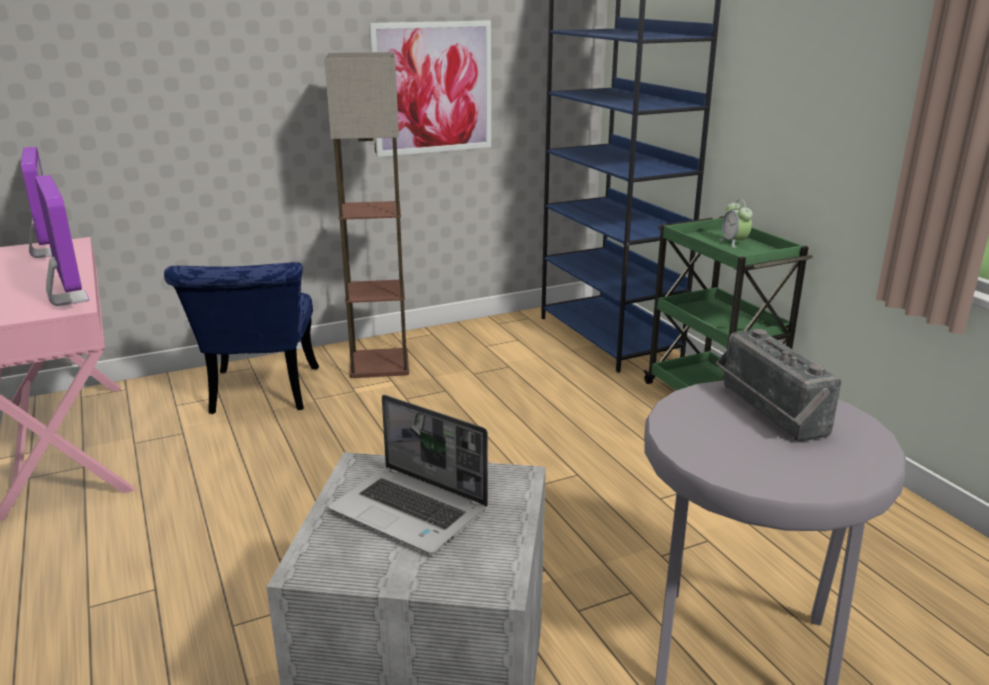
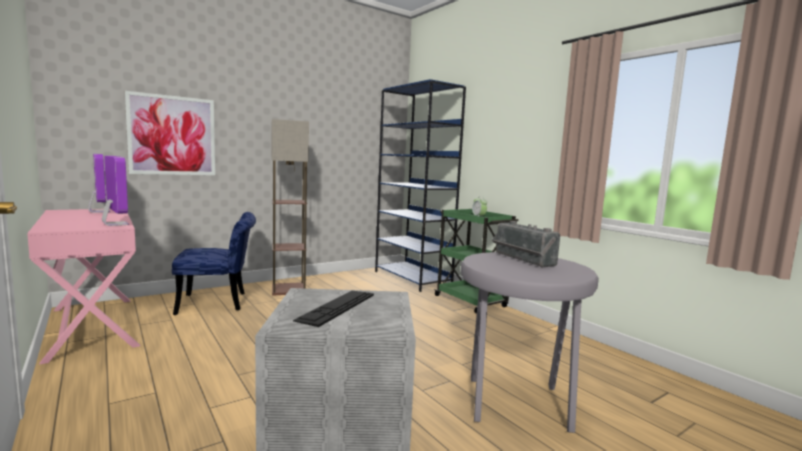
camera: 10 degrees left, 15 degrees down
blue chair [164,262,319,414] -> blue chair turned 90 degrees counterclockwise [172,212,256,315]
laptop [328,395,488,554] -> keyboard [293,291,374,327]
picture [369,20,491,157] -> picture moved to [125,91,215,175]

